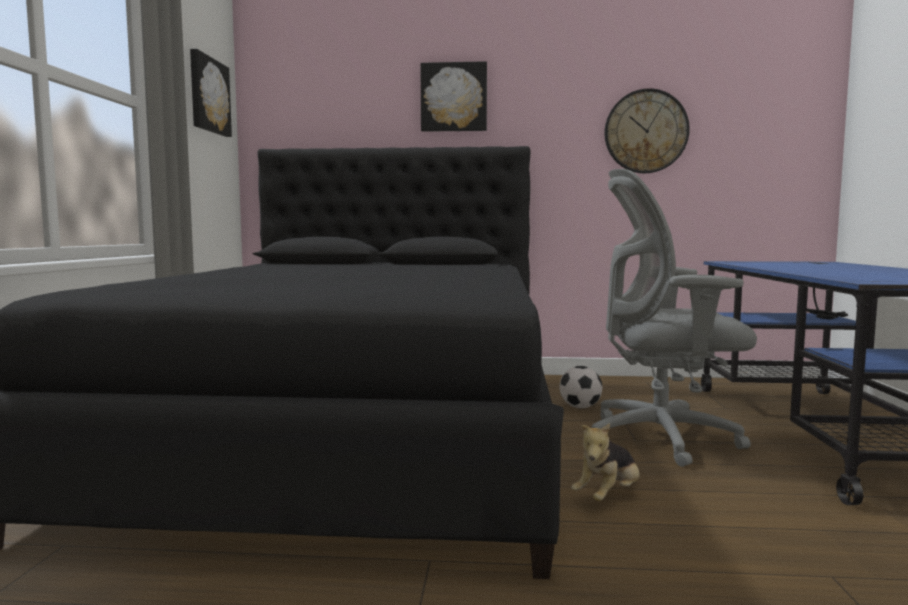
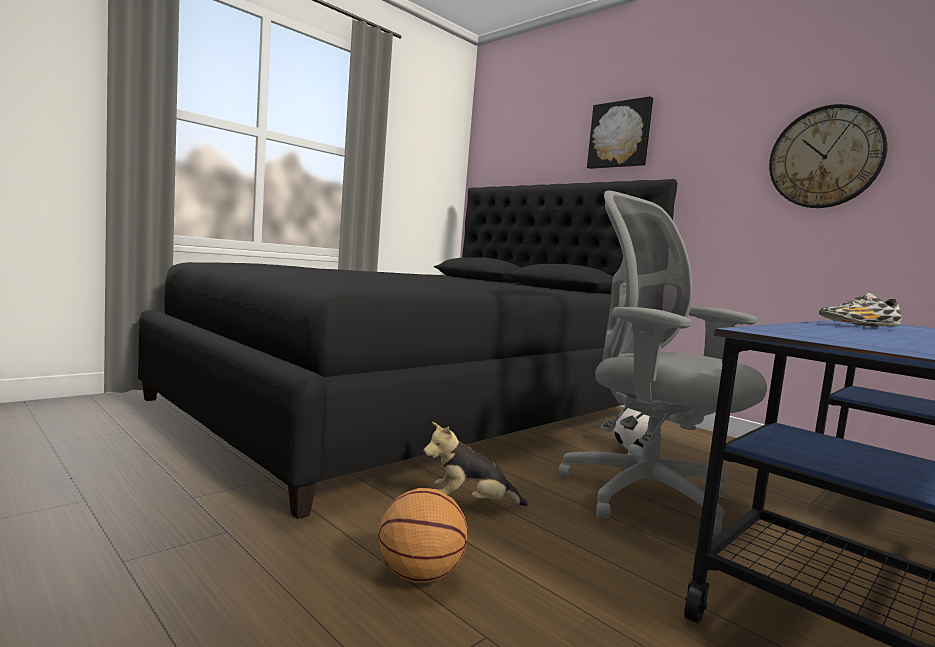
camera: 40 degrees right, 0 degrees up
picture [190,49,232,137] -> none
none -> basketball [378,488,468,583]
none -> shoe [819,293,902,328]

